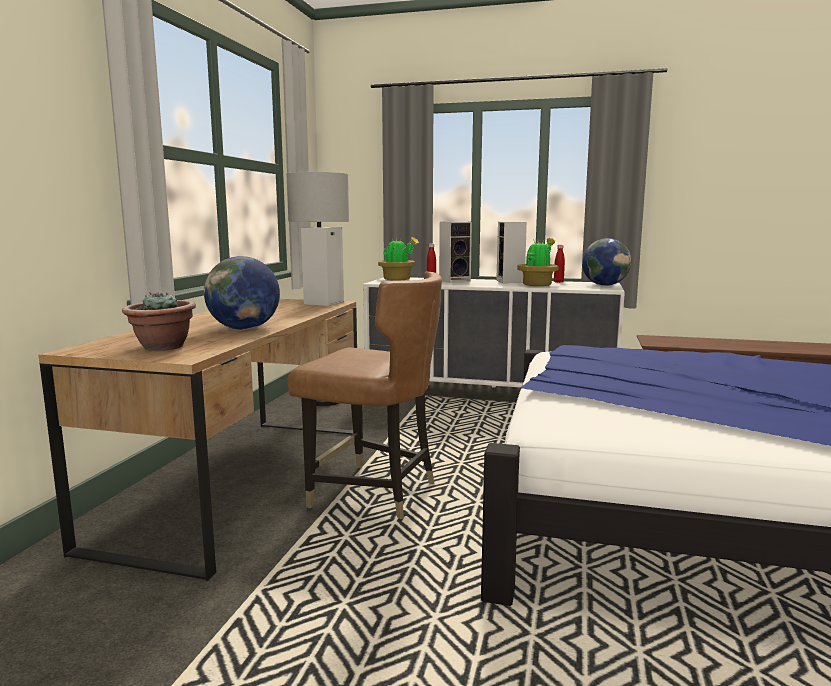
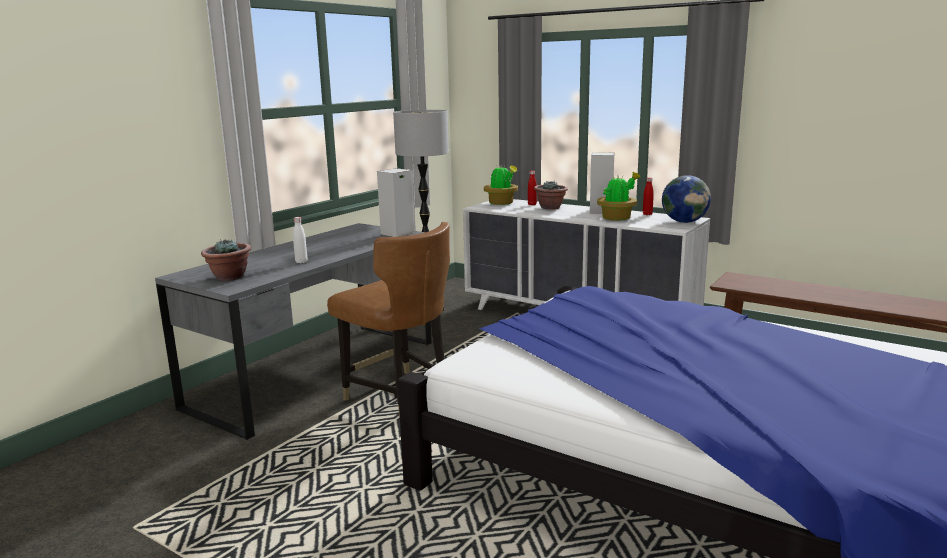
camera: 20 degrees right, 5 degrees up
brown desk [38,299,357,581] -> grey desk [155,223,432,440]
globe [204,256,280,330] -> white bottle [293,217,307,263]
speaker [439,222,472,283] -> potted plant [534,181,568,210]

